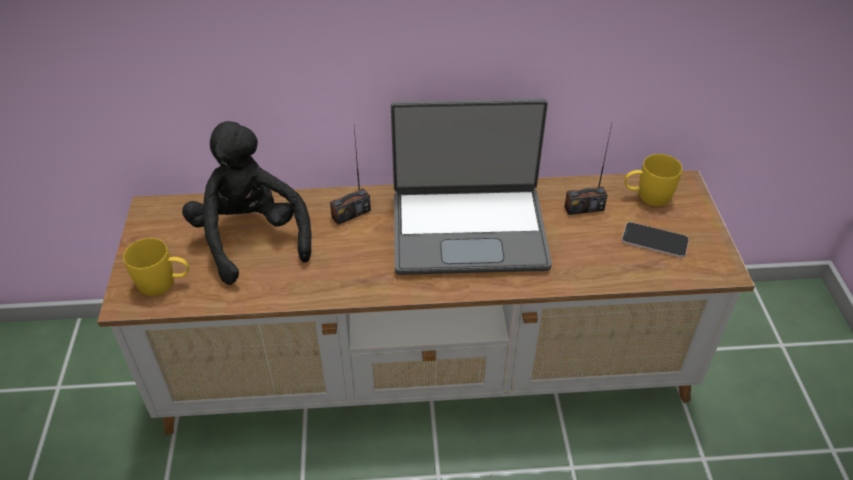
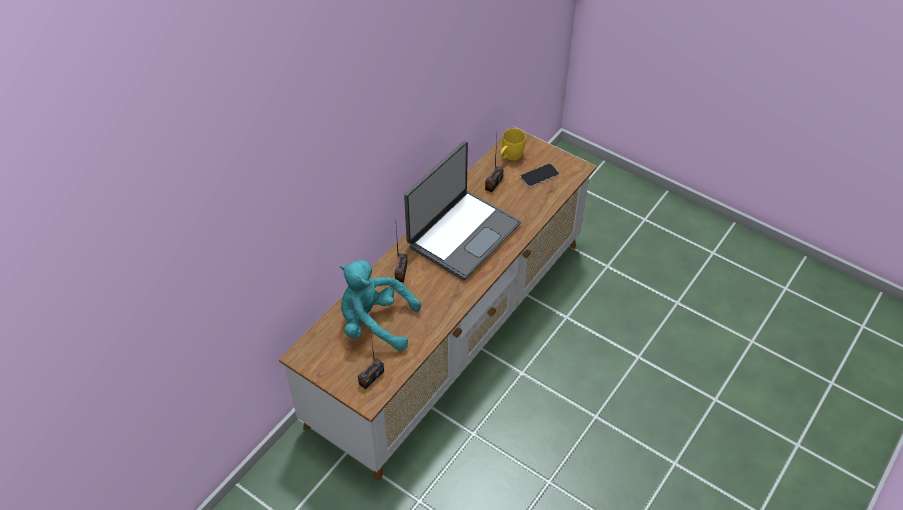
camera: 50 degrees left, 5 degrees up
yellow mug [123,238,189,296] -> radio [358,327,384,389]
black plush toy [182,121,312,285] -> turquoise plush toy [340,260,421,351]

